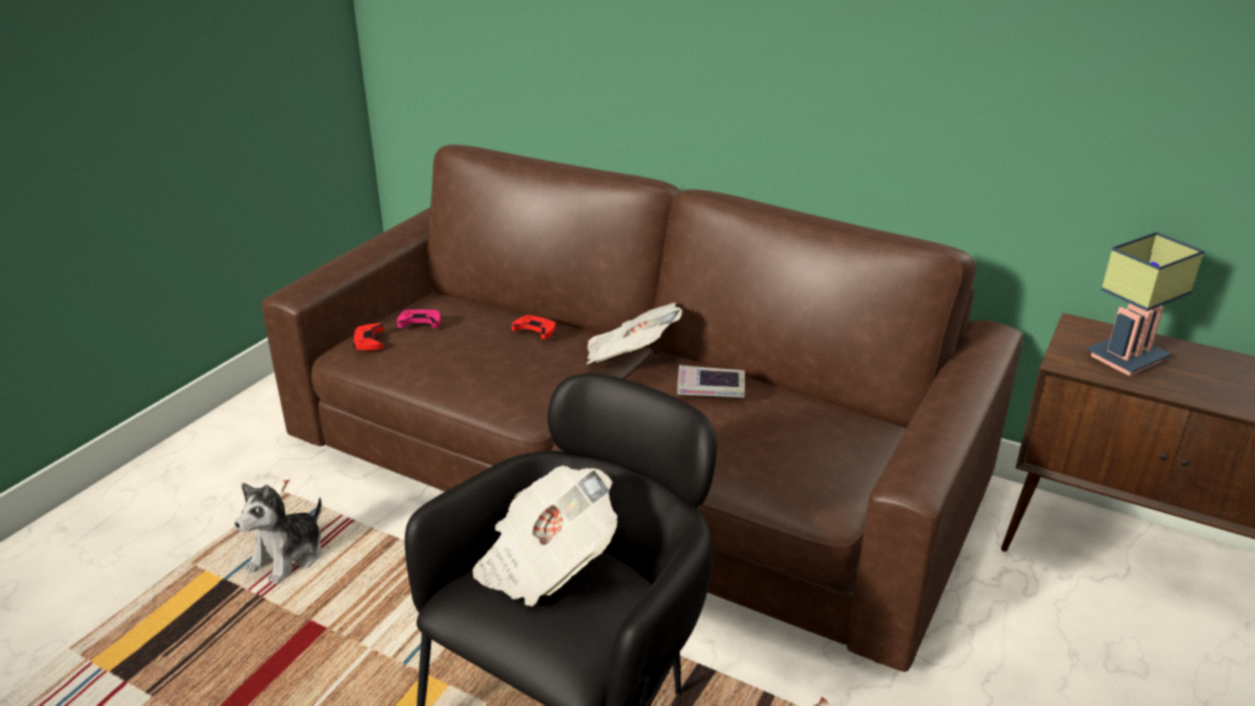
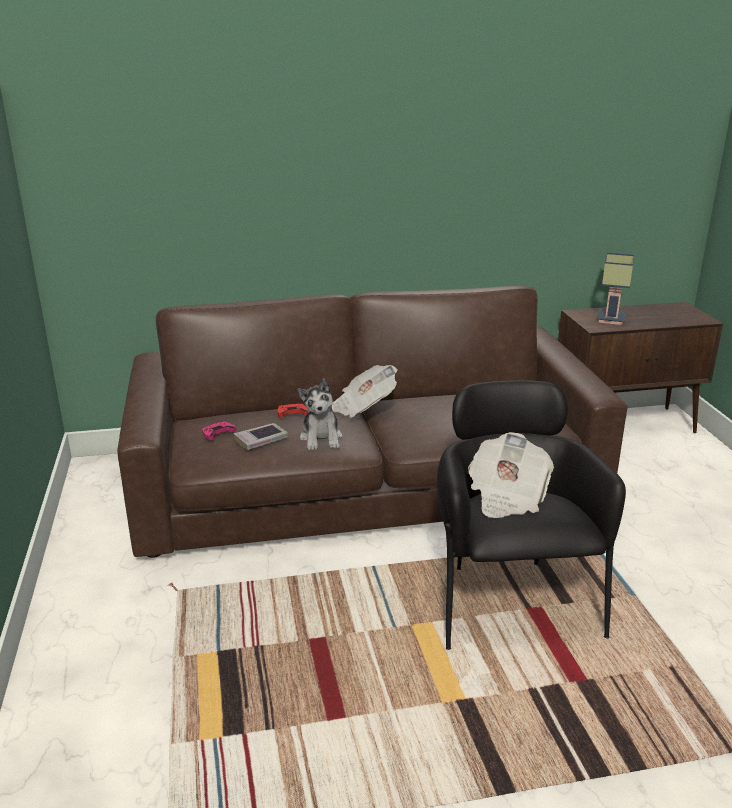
camera: 40 degrees left, 5 degrees down
plush toy [234,483,322,584] -> plush toy moved to [298,378,343,451]
red game controller [353,323,384,350] -> none
book [677,365,745,398] -> book moved to [234,423,288,450]

